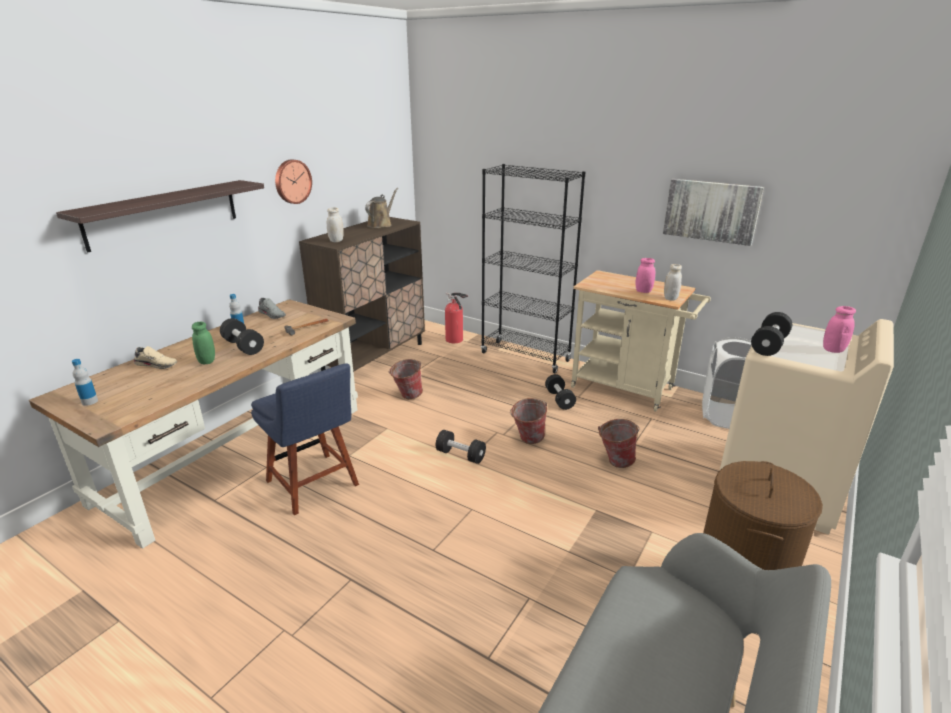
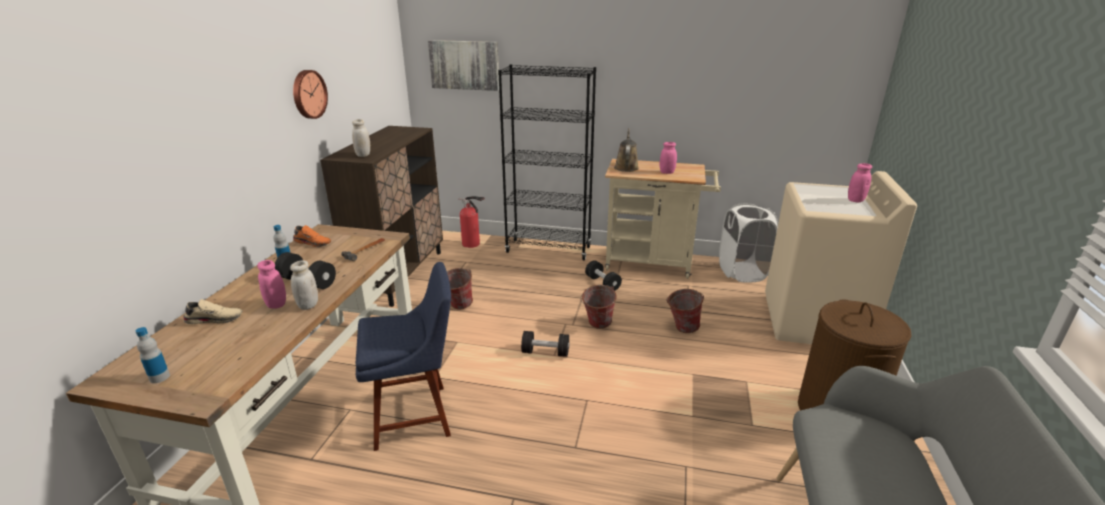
camera: 20 degrees left, 0 degrees up
shelf [56,180,264,253] -> none
green jar [192,322,215,364] -> pink jar [257,260,286,309]
blue chair [251,363,359,515] -> blue chair turned 45 degrees counterclockwise [356,262,451,451]
grey shoe [258,298,286,319] -> orange shoe [293,225,331,247]
brown watering can [365,188,398,228] -> brown watering can moved to [614,128,639,172]
picture [663,179,764,246] -> picture moved to [428,40,499,91]
white jar [664,264,682,301] -> white jar moved to [291,260,318,310]
black dumbbell [751,312,792,356] -> none

